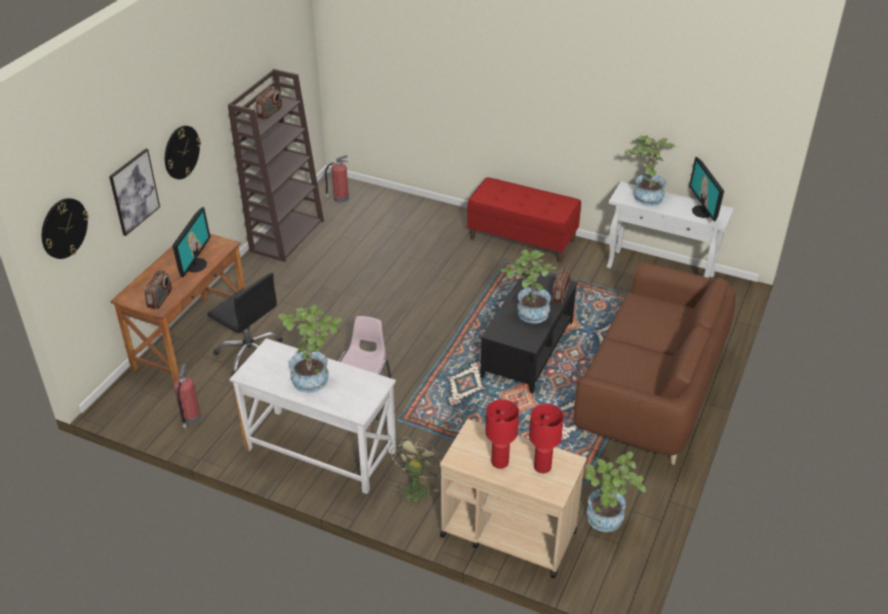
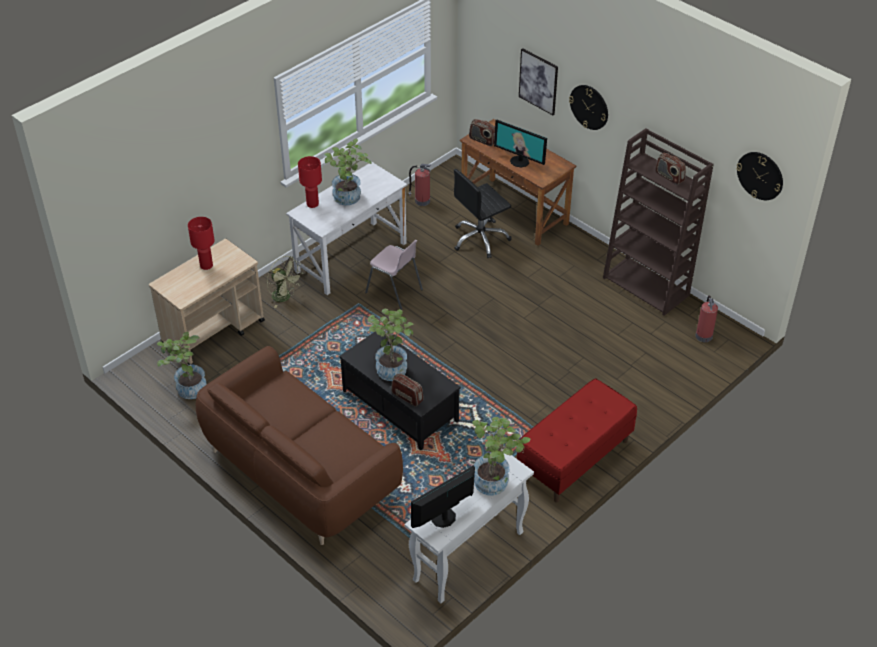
camera: 110 degrees right, 5 degrees up
wall clock [42,198,89,259] -> wall clock moved to [736,152,783,200]
red table lamp [529,404,564,473] -> red table lamp moved to [298,156,322,208]
monitor [689,157,724,221] -> monitor turned 45 degrees counterclockwise [411,466,475,528]

